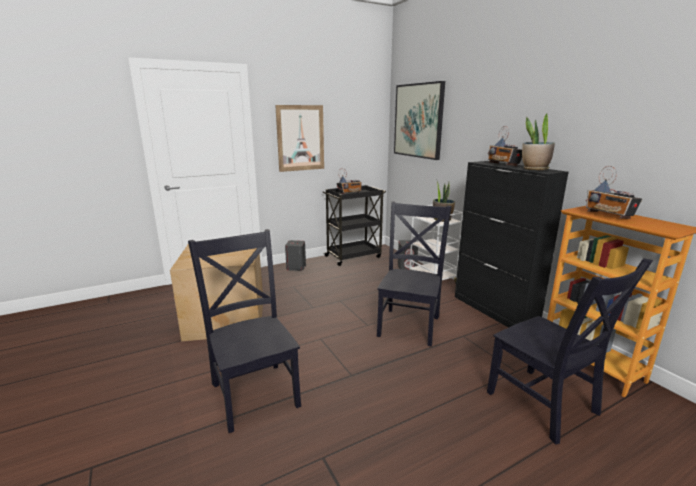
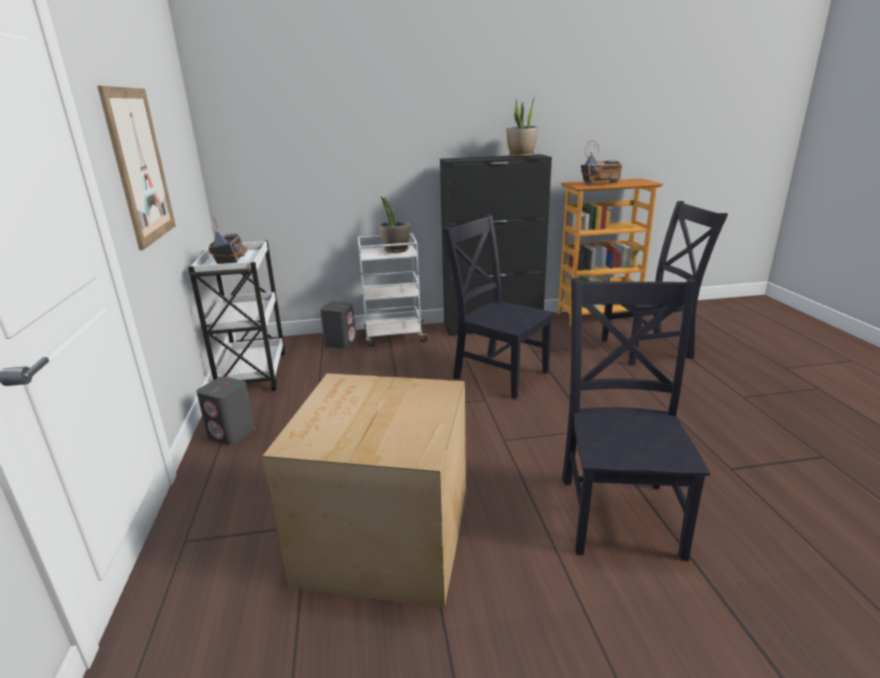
camera: 70 degrees left, 5 degrees up
black chair [188,229,301,433] -> black chair turned 105 degrees clockwise [562,278,710,561]
black cart [322,185,386,266] -> white cart [188,240,285,391]
picture [394,81,445,160] -> none
radio [488,126,522,166] -> none

